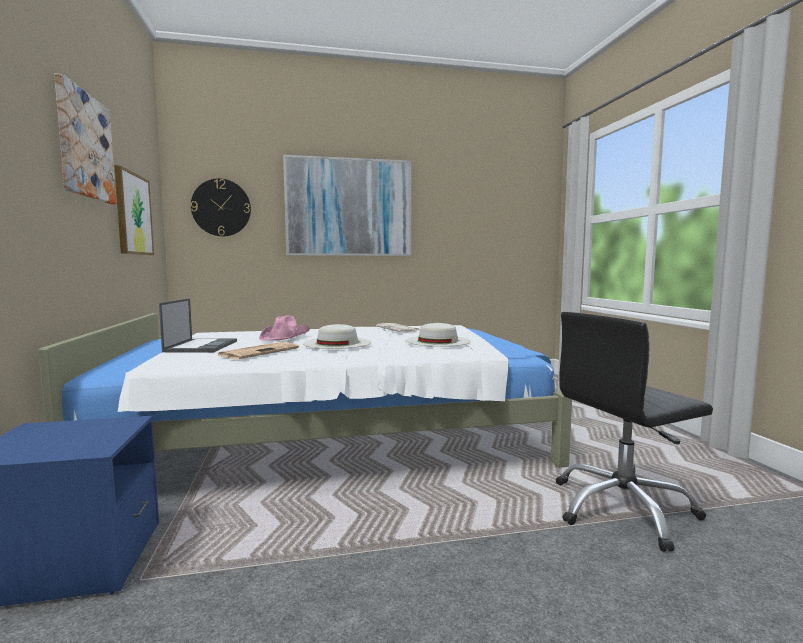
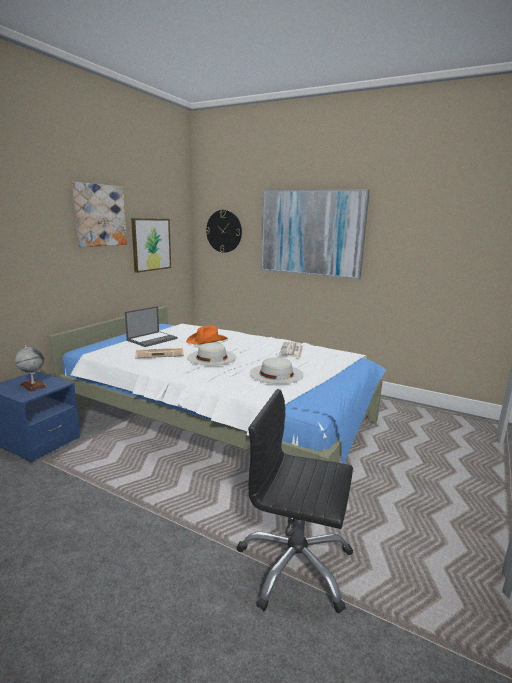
camera: 40 degrees right, 10 degrees up
pink hat [259,316,310,340] -> orange hat [186,326,228,345]
none -> globe [15,345,47,392]

